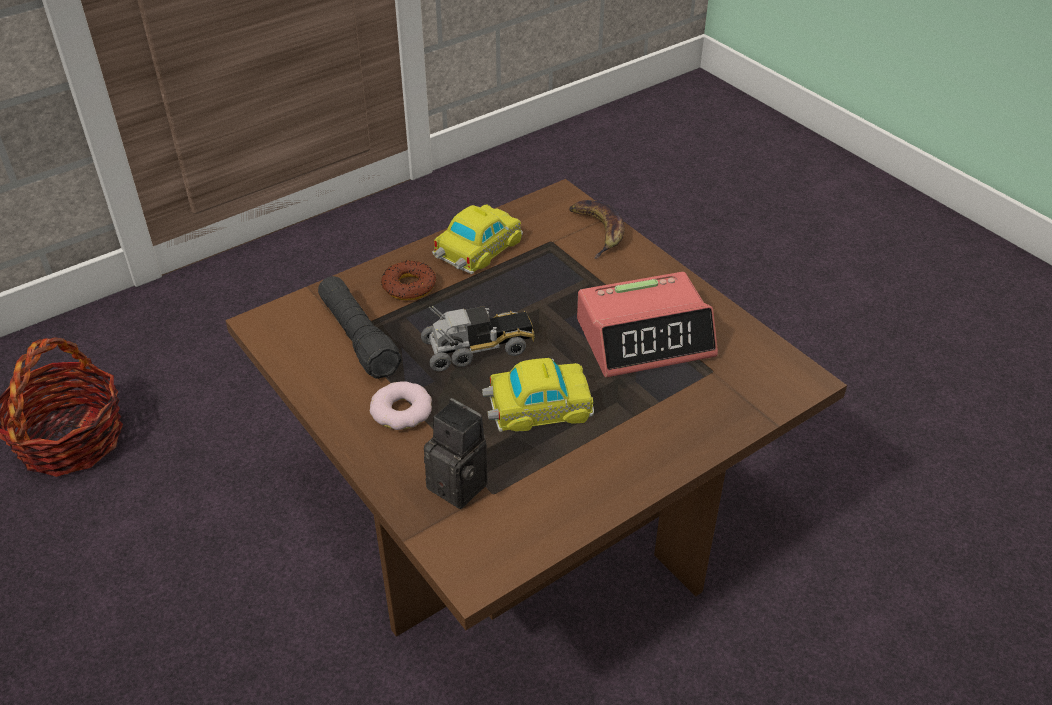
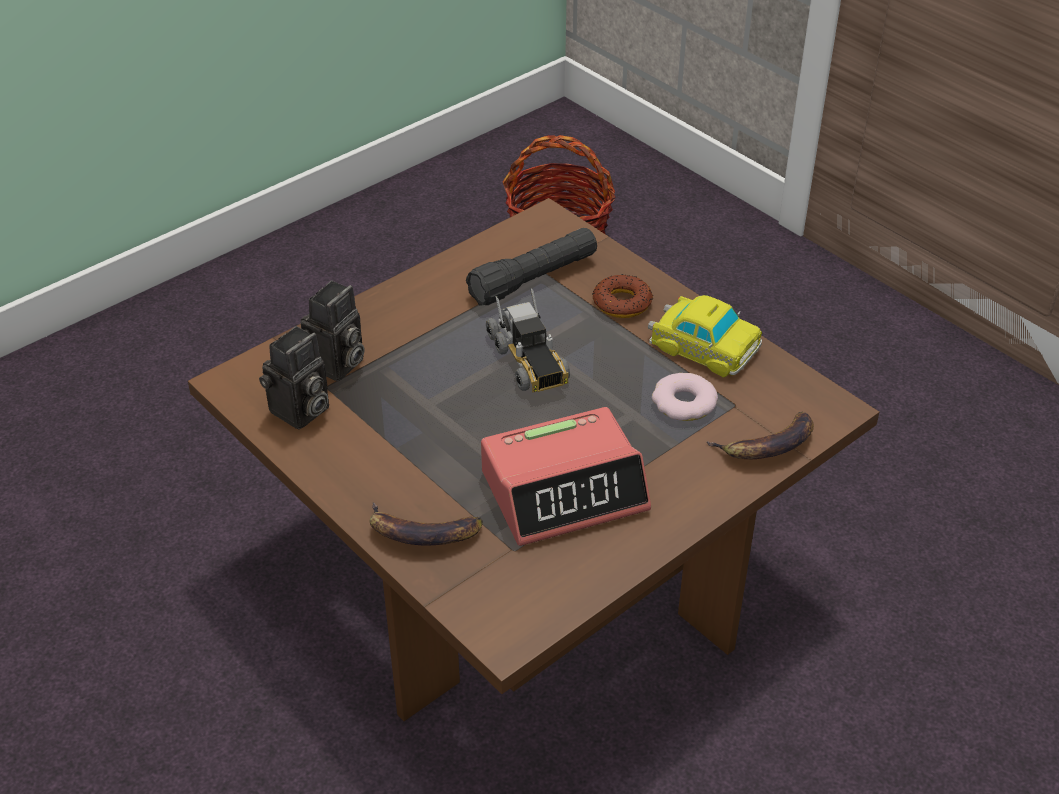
camera: 85 degrees right, 0 degrees up
donut [370,382,432,430] -> donut moved to [652,373,718,421]
toy car [482,358,594,432] -> none
alarm clock [577,272,718,378] -> alarm clock turned 90 degrees counterclockwise [481,407,651,546]
none -> camera [259,326,329,429]
none -> banana [369,503,483,546]

